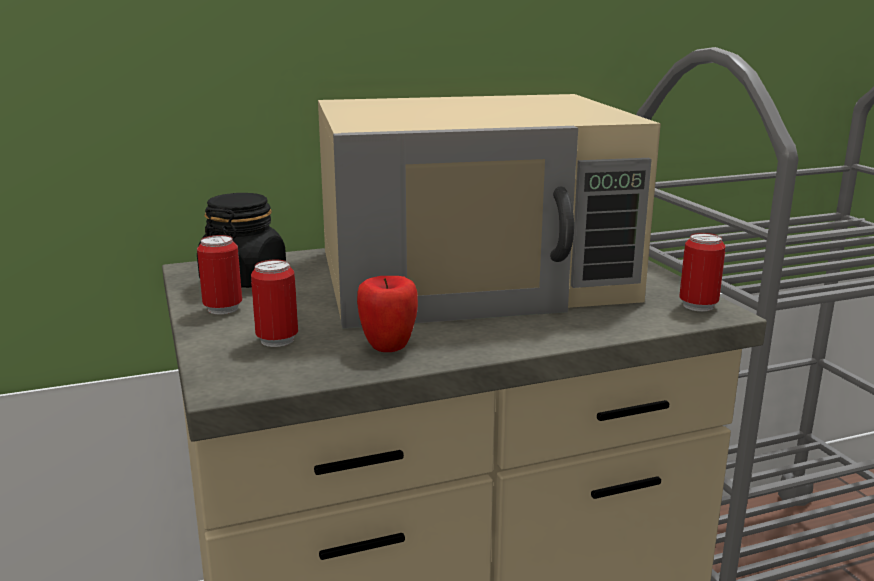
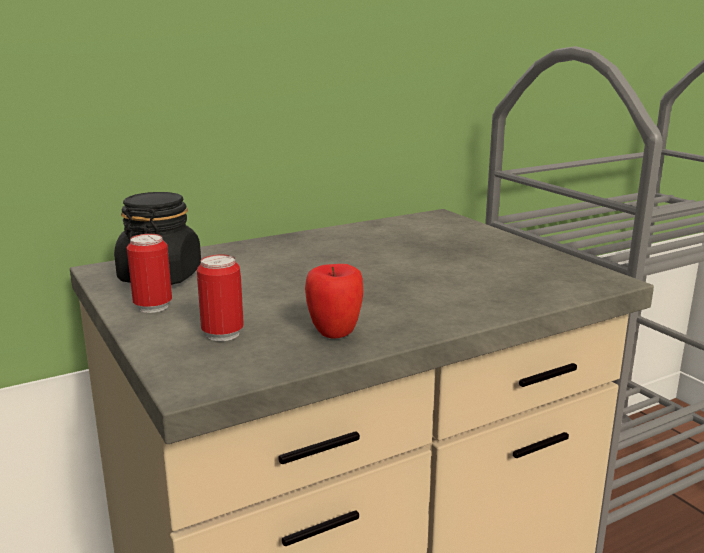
camera: 10 degrees left, 0 degrees up
beige microwave [318,94,661,329] -> none
can [679,233,726,312] -> none

